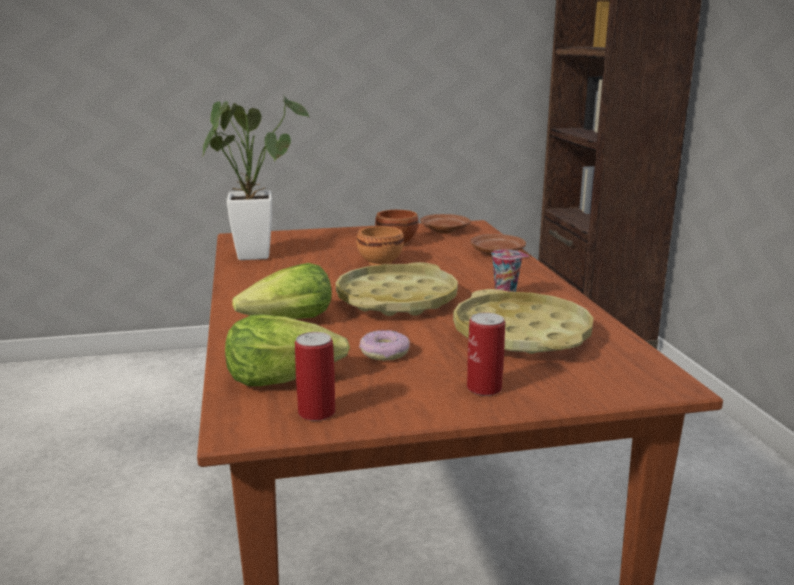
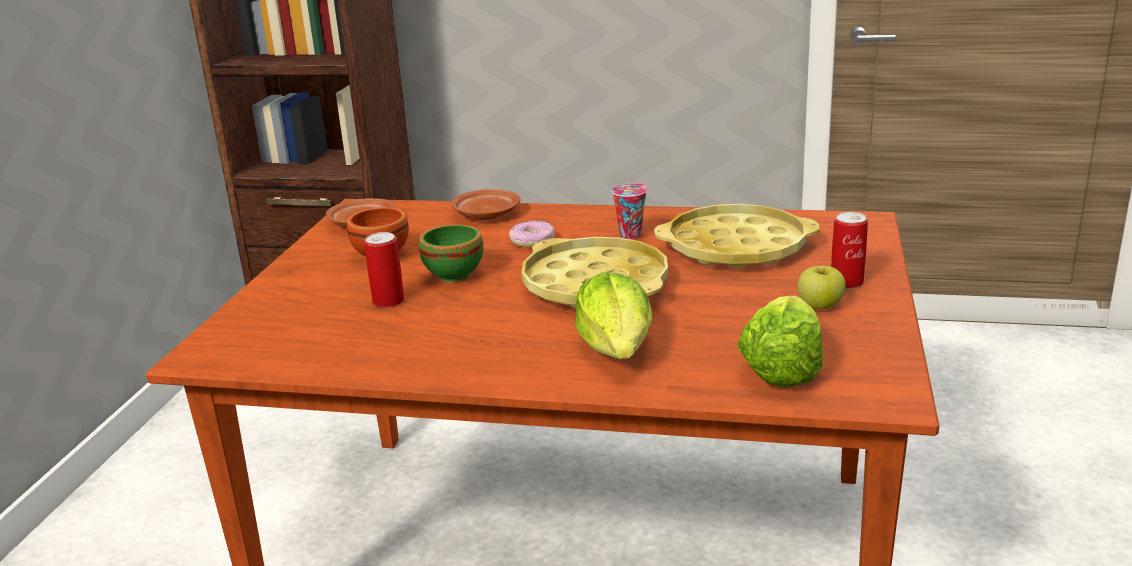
camera: 65 degrees left, 5 degrees up
potted plant [202,96,310,260] -> none
can [295,332,335,421] -> can moved to [364,232,404,308]
orange bowl [356,226,404,266] -> green bowl [419,224,484,283]
donut [359,330,410,361] -> donut moved to [509,221,554,248]
none -> apple [798,266,846,309]

